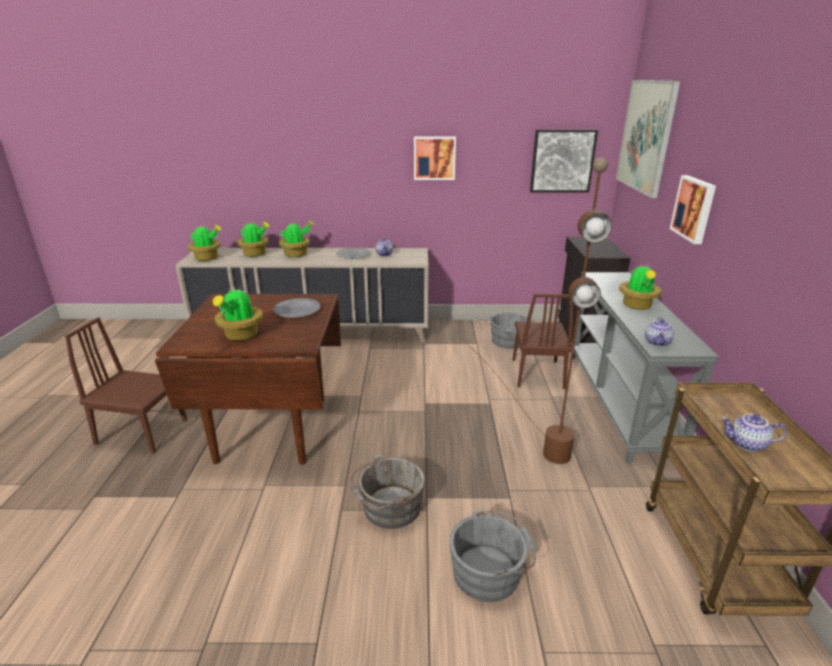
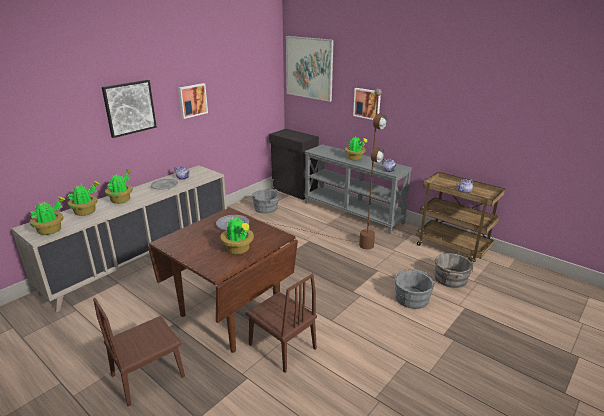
camera: 50 degrees left, 0 degrees up
grey bucket [351,454,425,529] -> grey bucket moved to [435,253,474,288]
brown chair [513,294,573,389] -> brown chair moved to [245,274,317,373]
picture [530,129,598,192] -> picture moved to [102,80,157,138]

